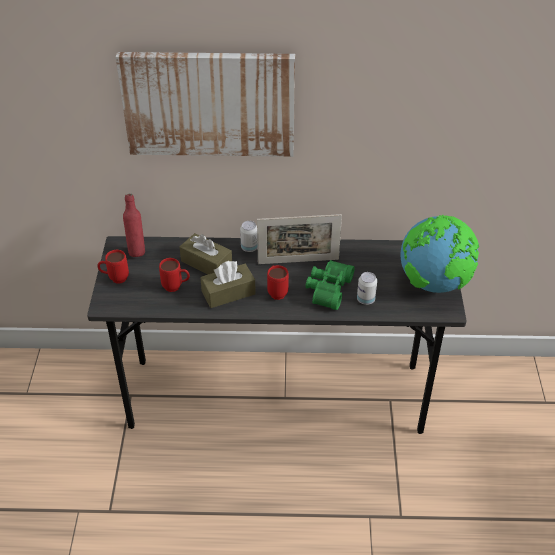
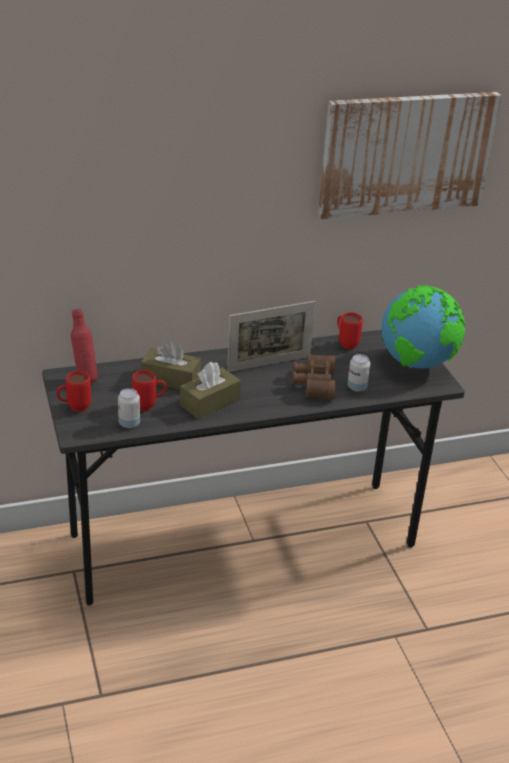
camera: 20 degrees left, 10 degrees down
picture [116,52,295,157] -> picture moved to [318,92,501,219]
can [240,221,258,252] -> can moved to [118,388,140,428]
red mug [267,265,289,300] -> red mug moved to [337,312,363,349]
green binoculars [305,260,355,310] -> brown binoculars [292,354,336,400]

